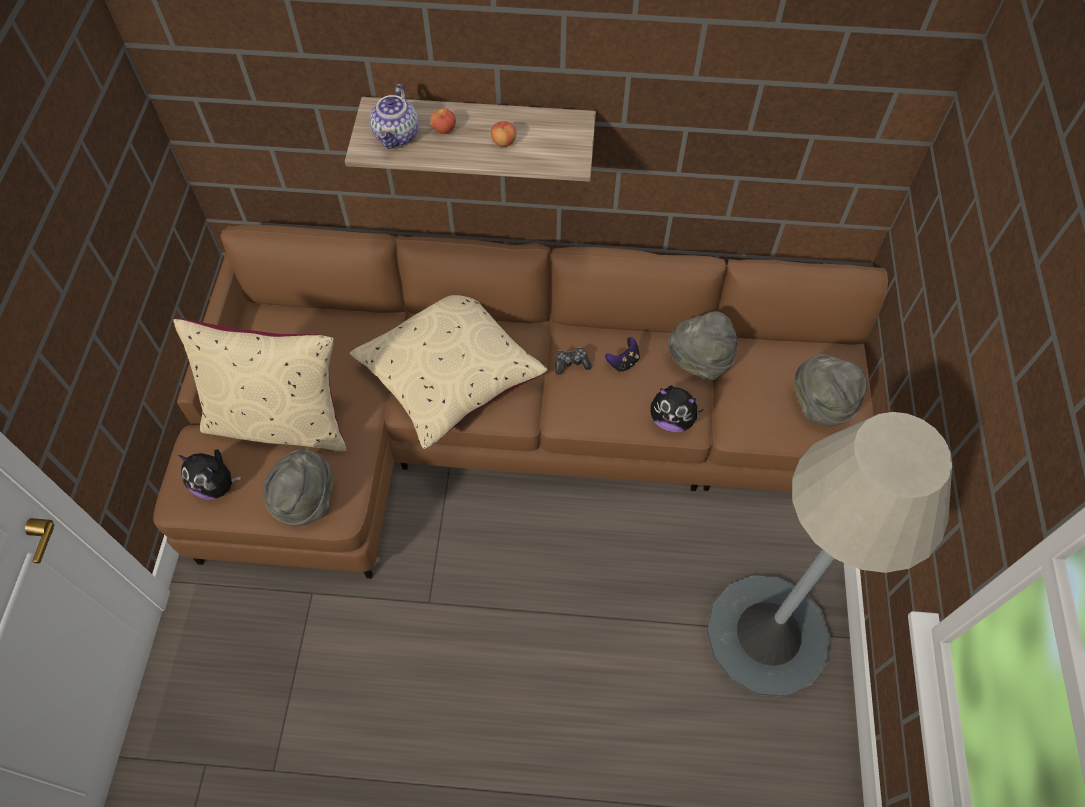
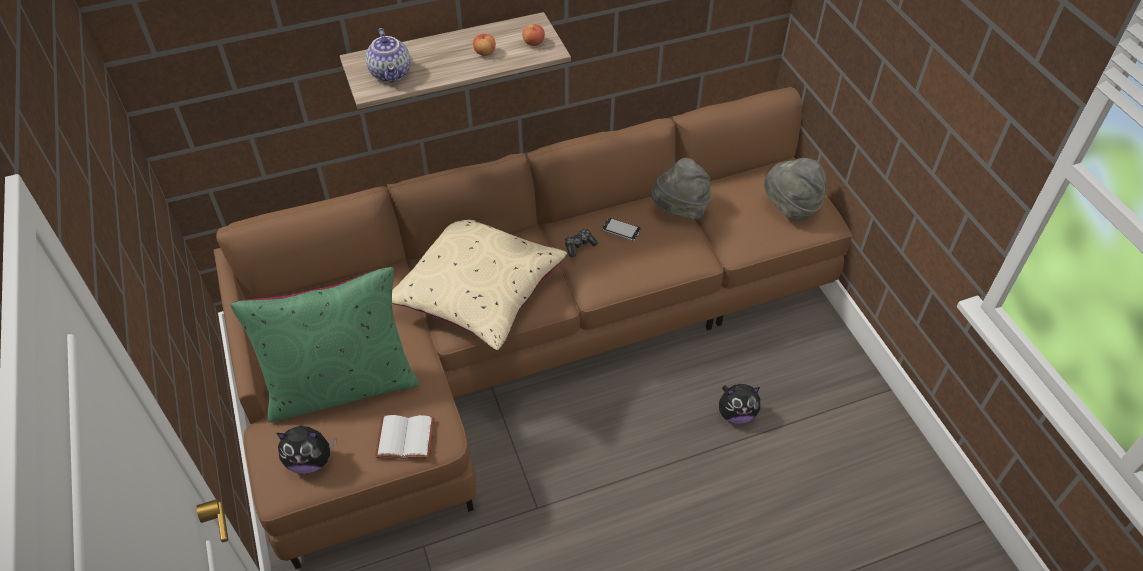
camera: 25 degrees left, 10 degrees down
beige pillow [173,319,347,451] -> green pillow [230,267,420,423]
grey hat [263,449,333,526] -> white book [375,415,435,459]
apple [430,108,456,134] -> apple moved to [522,24,545,46]
game controller [605,337,640,372] -> phone [602,218,641,241]
plush toy [650,385,704,432] -> plush toy moved to [719,384,760,424]
grey floor lamp [707,412,952,697] -> none

